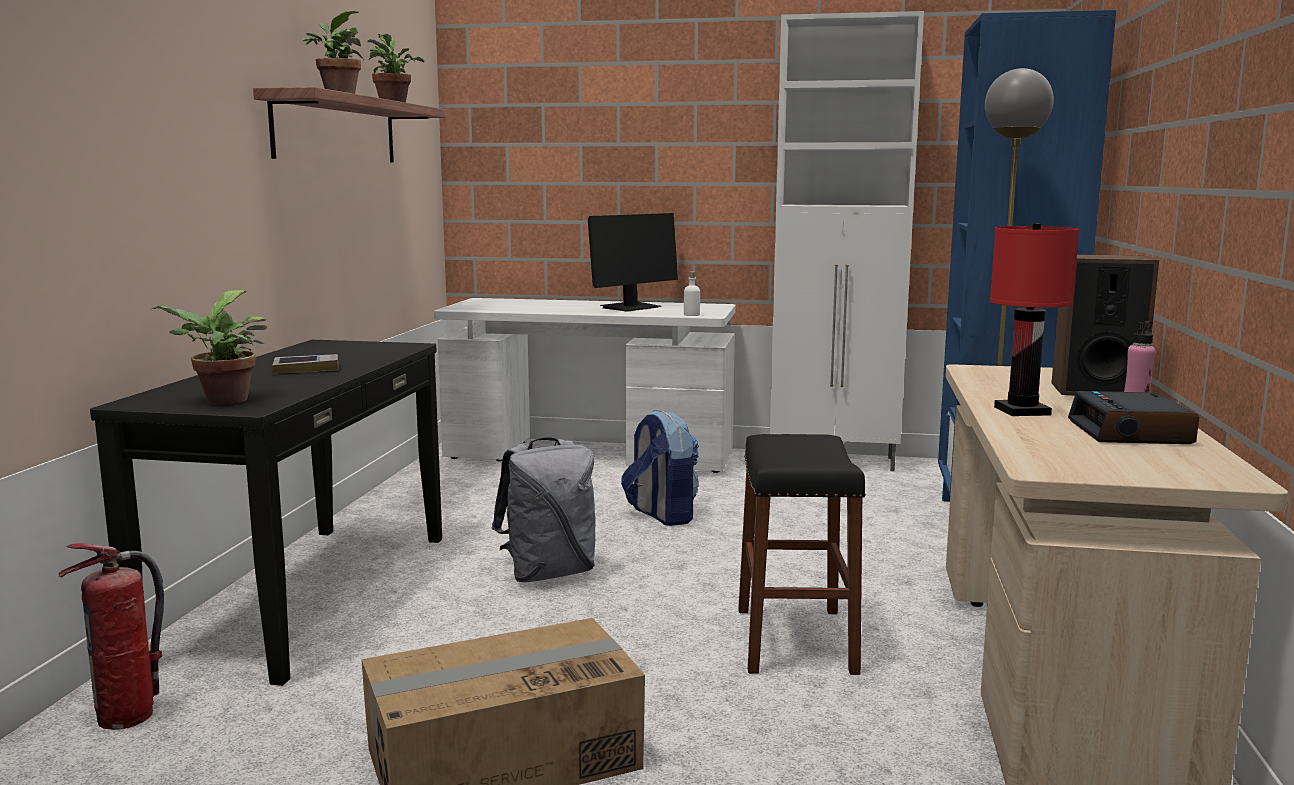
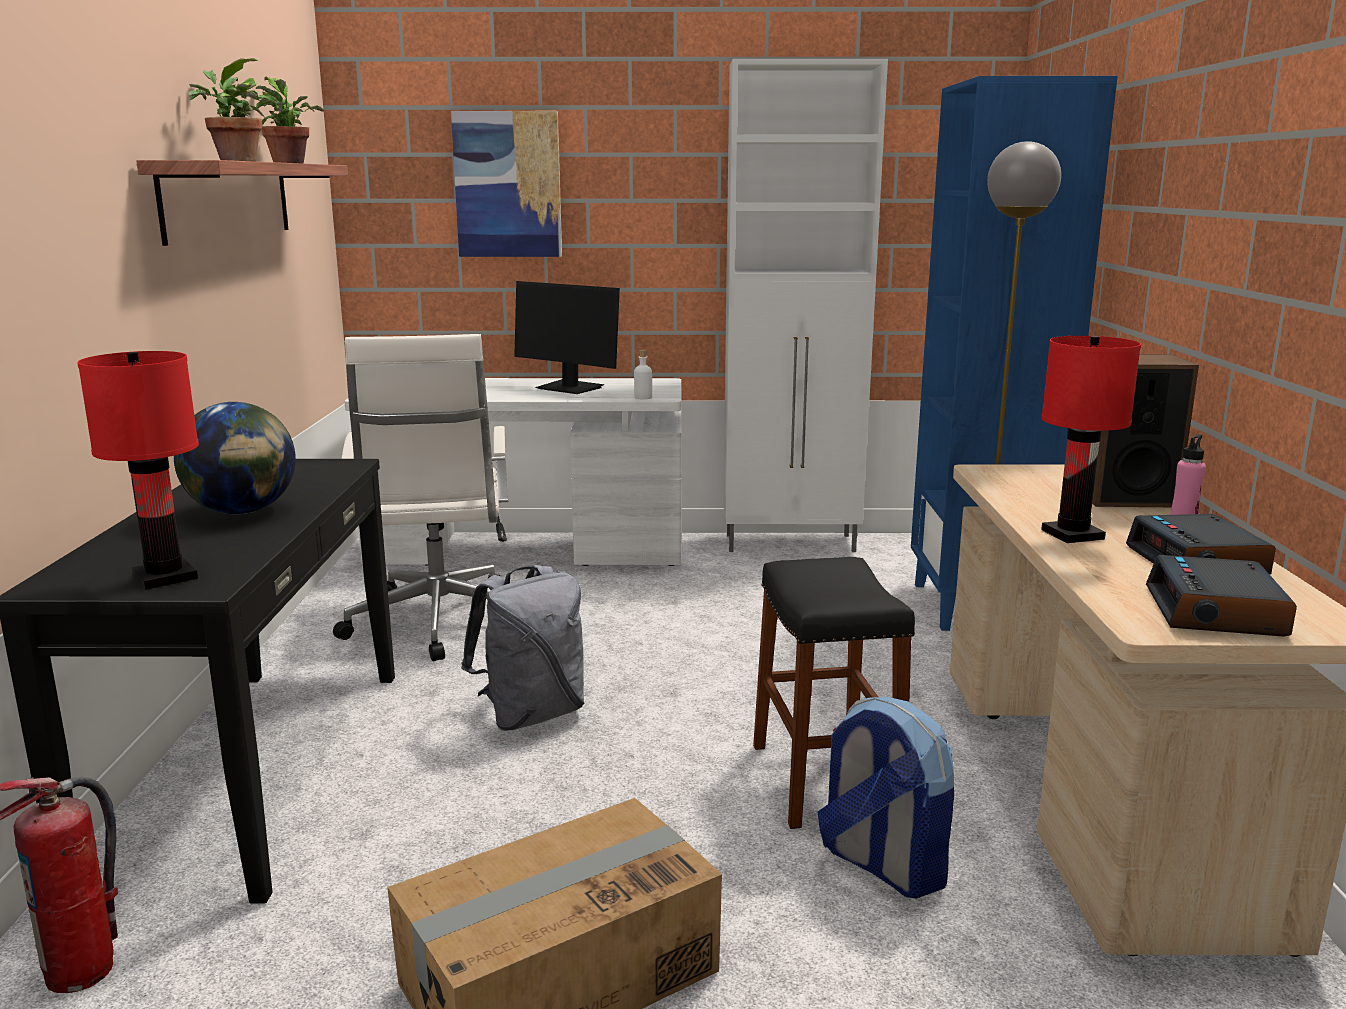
camera: 10 degrees left, 5 degrees up
potted plant [152,290,268,405] -> red table lamp [77,351,199,590]
book [272,354,338,374] -> globe [174,402,296,514]
monitor [588,213,678,312] -> monitor turned 90 degrees clockwise [514,281,620,394]
backpack [621,410,699,526] -> backpack moved to [818,697,954,899]
none -> white office chair [333,334,509,661]
none -> picture [451,111,562,257]
none -> alarm clock [1146,555,1297,637]

